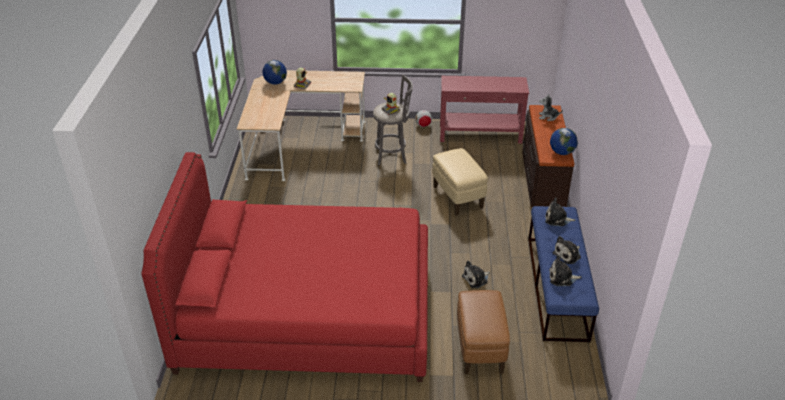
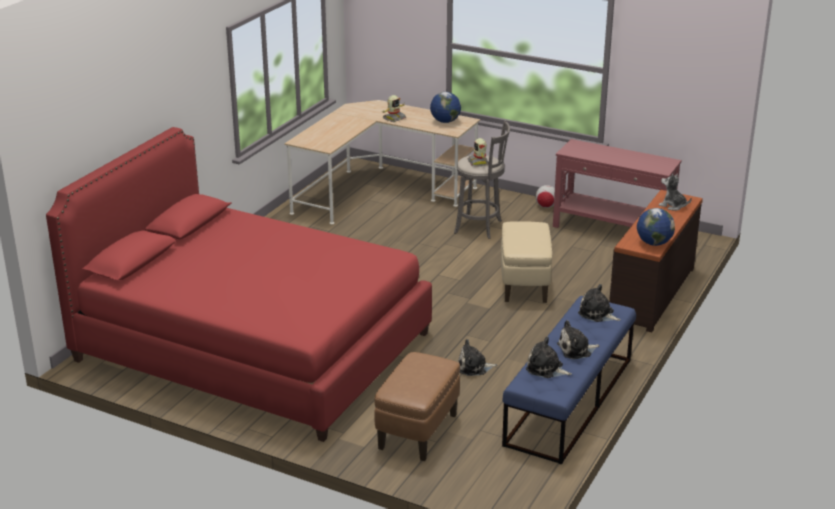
camera: 25 degrees right, 10 degrees down
globe [262,60,287,85] -> globe moved to [430,92,461,123]

